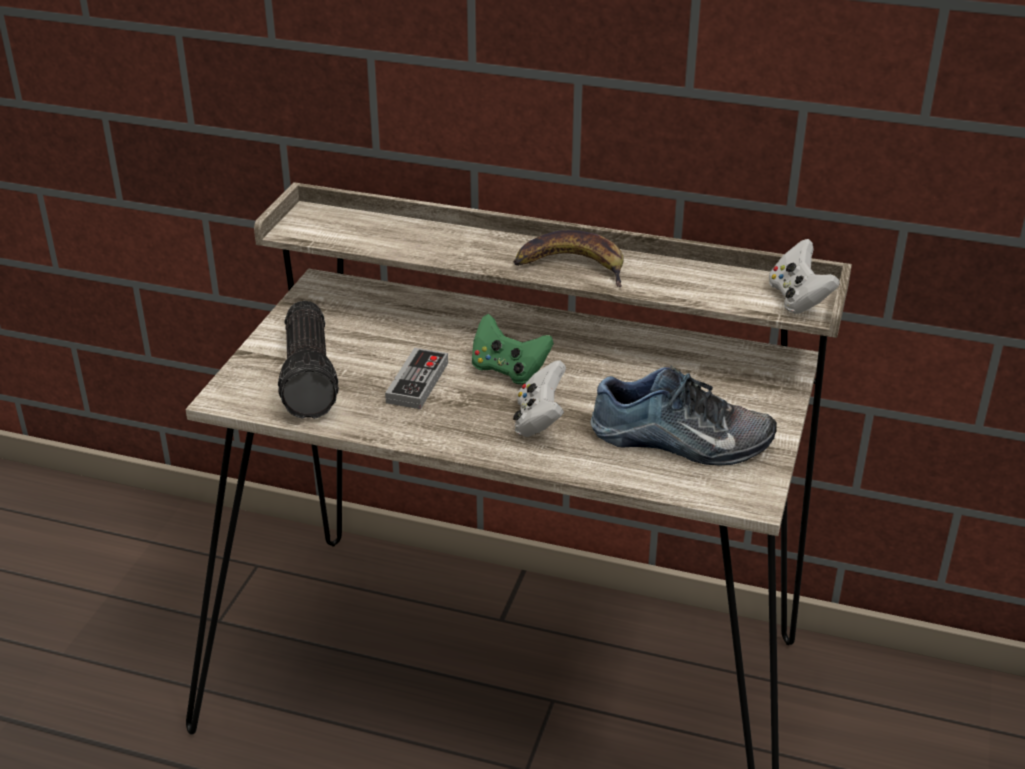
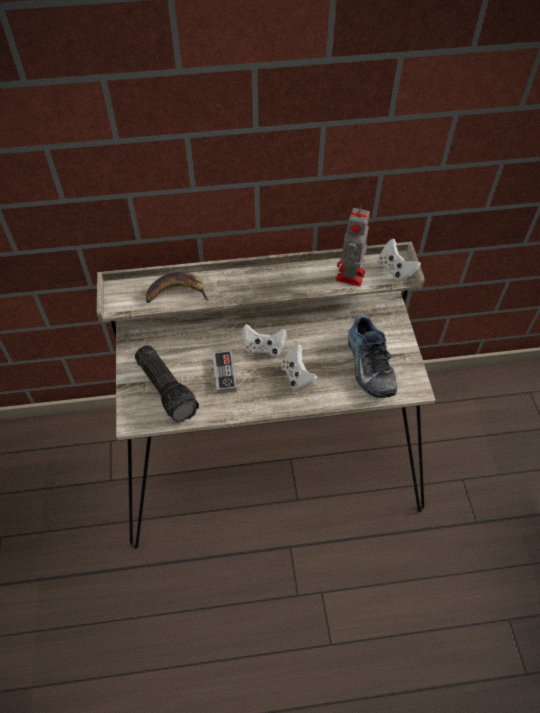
camera: 25 degrees left, 20 degrees up
green game controller [472,314,554,385] -> white game controller [242,324,286,357]
banana [514,230,624,287] -> banana moved to [146,272,209,303]
shoe [590,366,777,466] -> shoe turned 90 degrees clockwise [348,315,397,398]
none -> toy robot [336,205,370,287]

